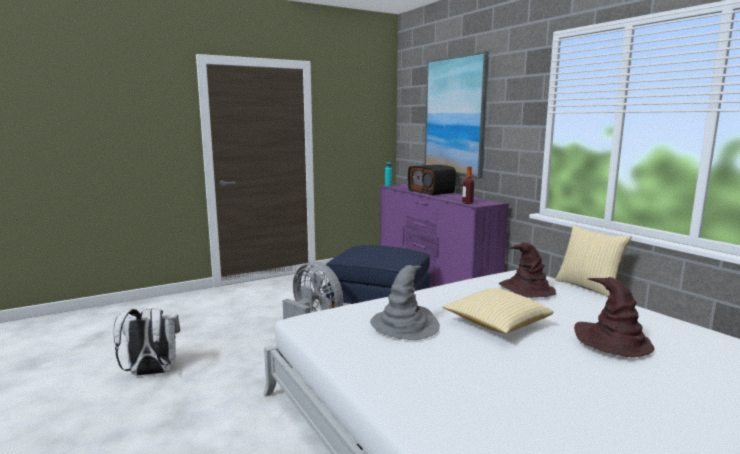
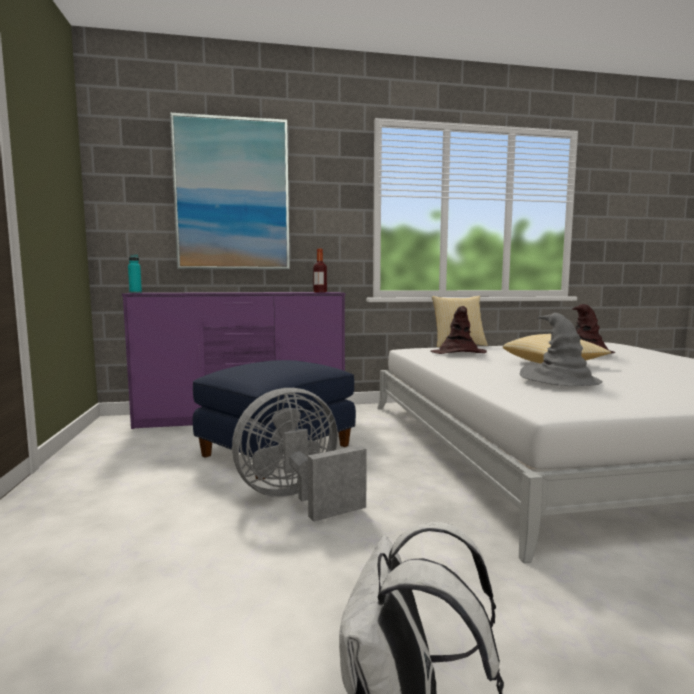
camera: 70 degrees left, 5 degrees down
radio [408,165,456,195] -> none

